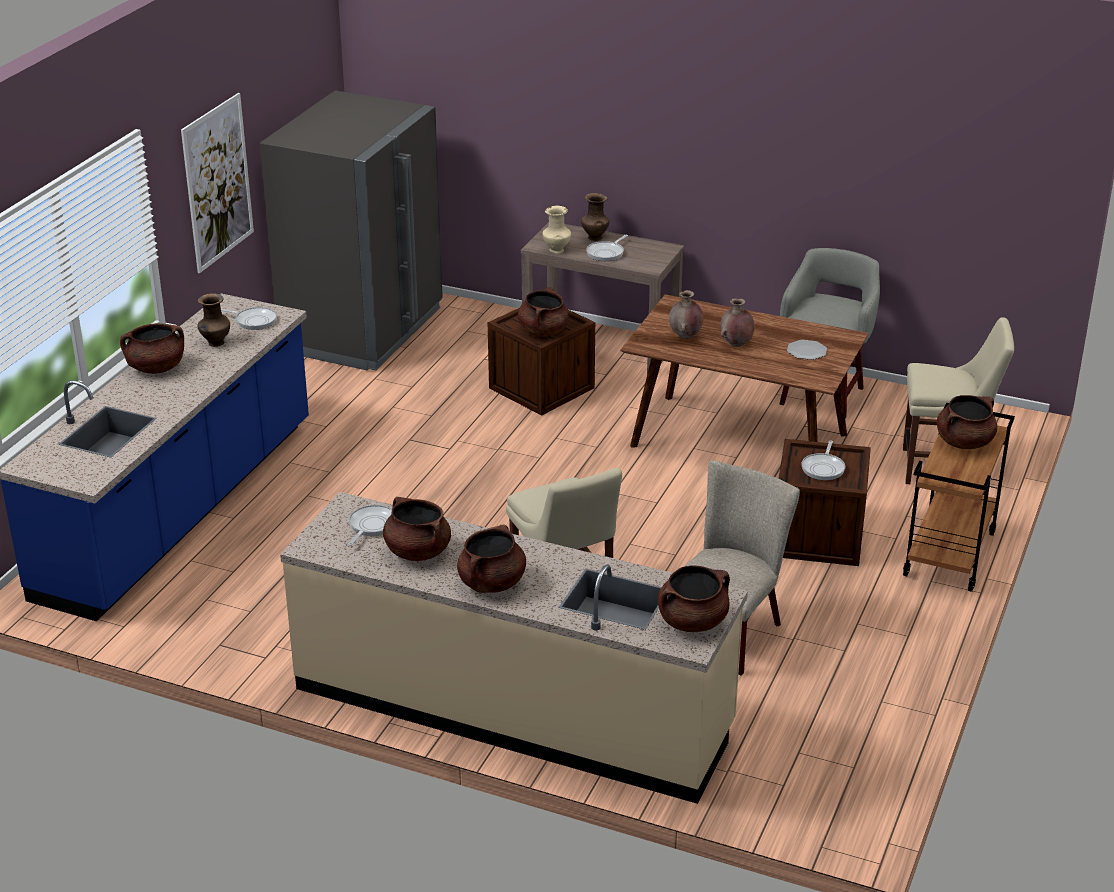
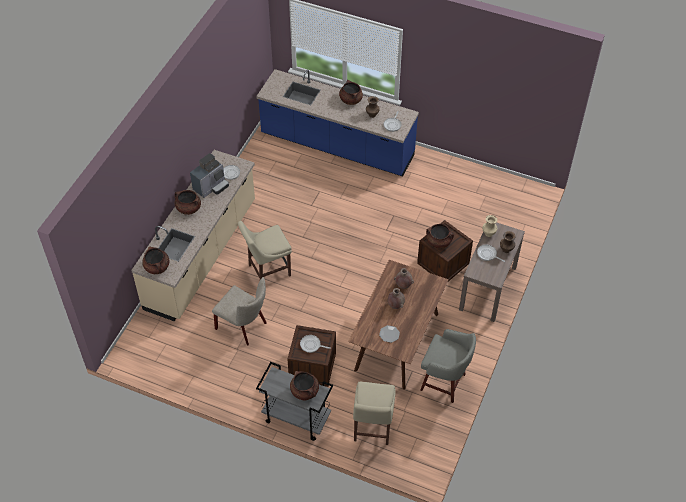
camera: 90 degrees right, 20 degrees up
picture [181,93,254,273] -> none
grey fridge [260,91,443,371] -> none
brown cooking pot [383,497,451,561] -> coffee machine [190,153,229,198]
brown cart [903,403,1015,592] -> grey cart [256,362,333,441]

